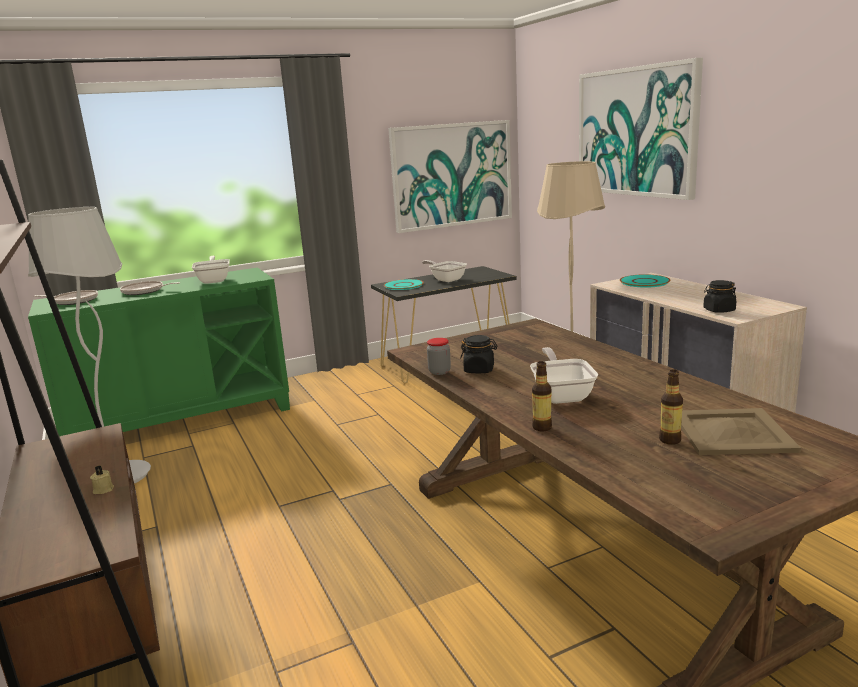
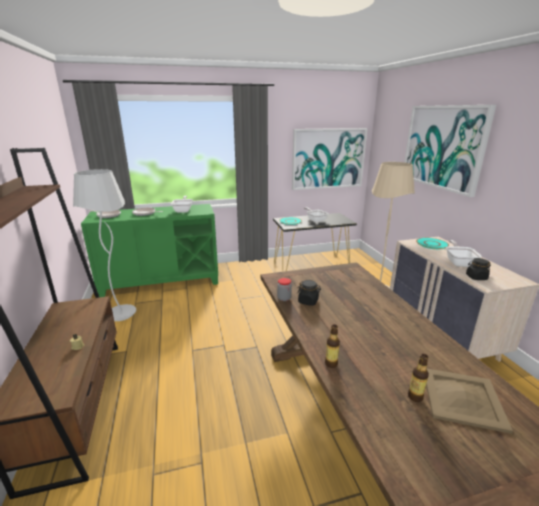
camera: 10 degrees right, 5 degrees up
frying pan [530,347,598,404] -> frying pan moved to [446,240,482,267]

